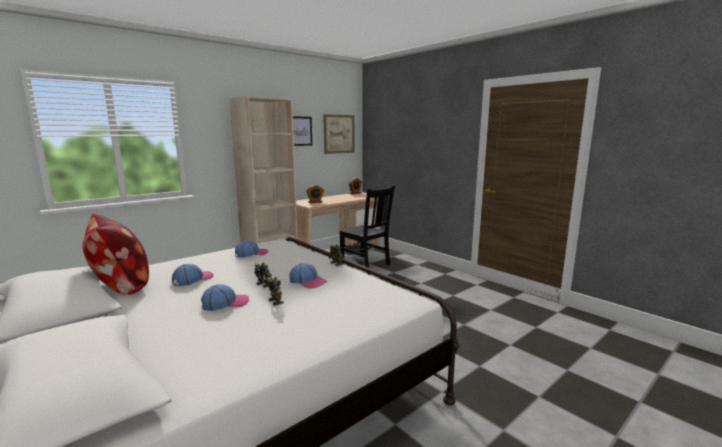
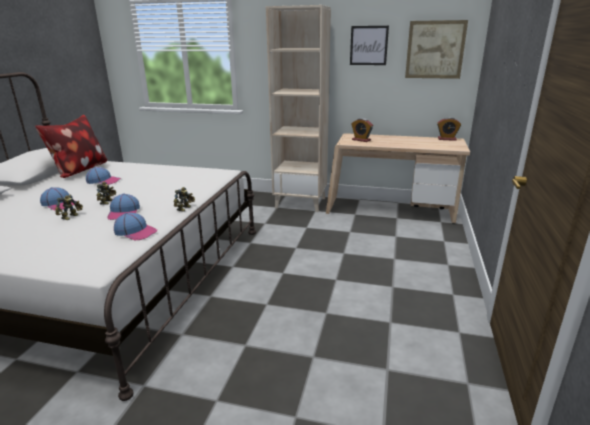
camera: 55 degrees right, 10 degrees up
cap [235,240,268,258] -> cap moved to [114,213,157,240]
black chair [339,185,395,268] -> none

